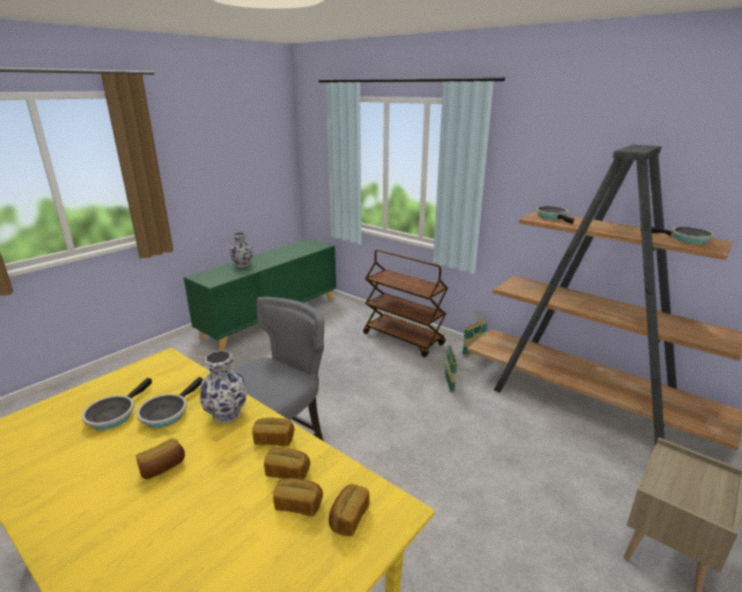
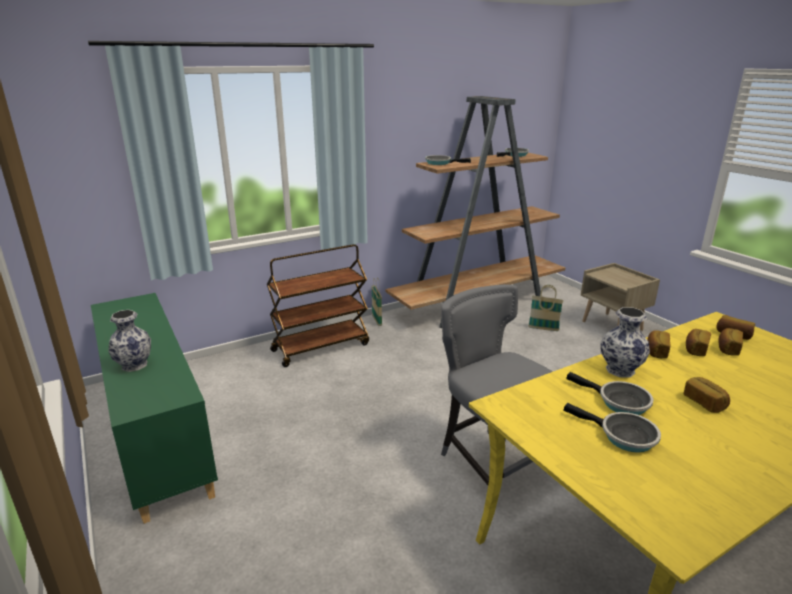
camera: 70 degrees left, 0 degrees up
basket [445,339,457,393] -> basket moved to [528,285,564,331]

